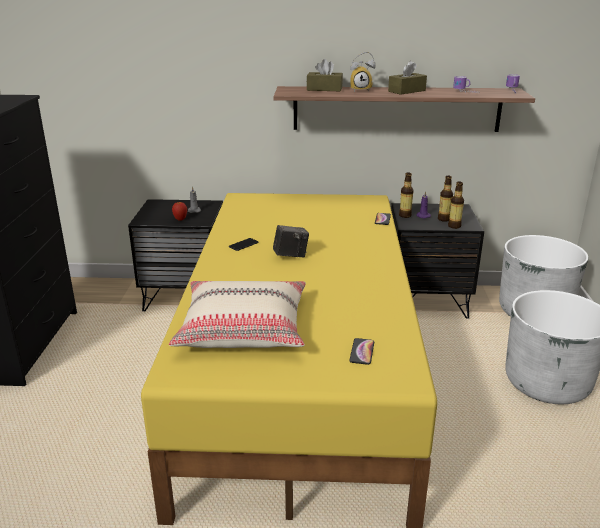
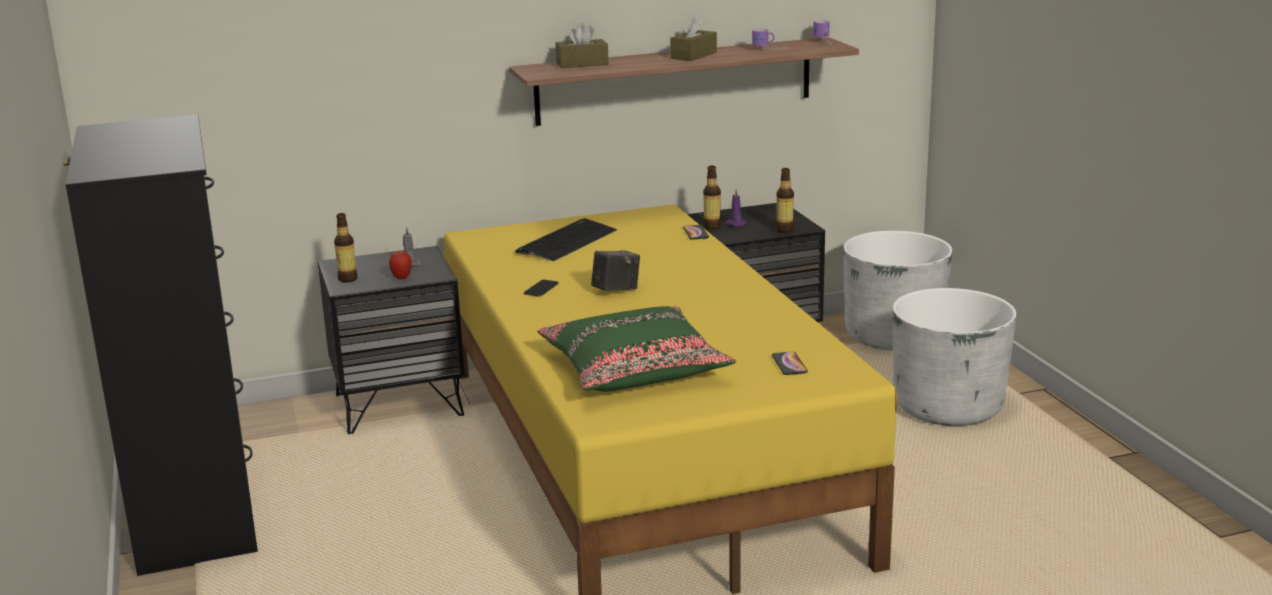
camera: 20 degrees left, 5 degrees down
beige pillow [169,281,306,348] -> green pillow [538,306,736,391]
alarm clock [350,52,376,92] -> none
bottle [438,176,453,222] -> bottle moved to [334,213,358,283]
none -> keyboard [515,218,617,261]

